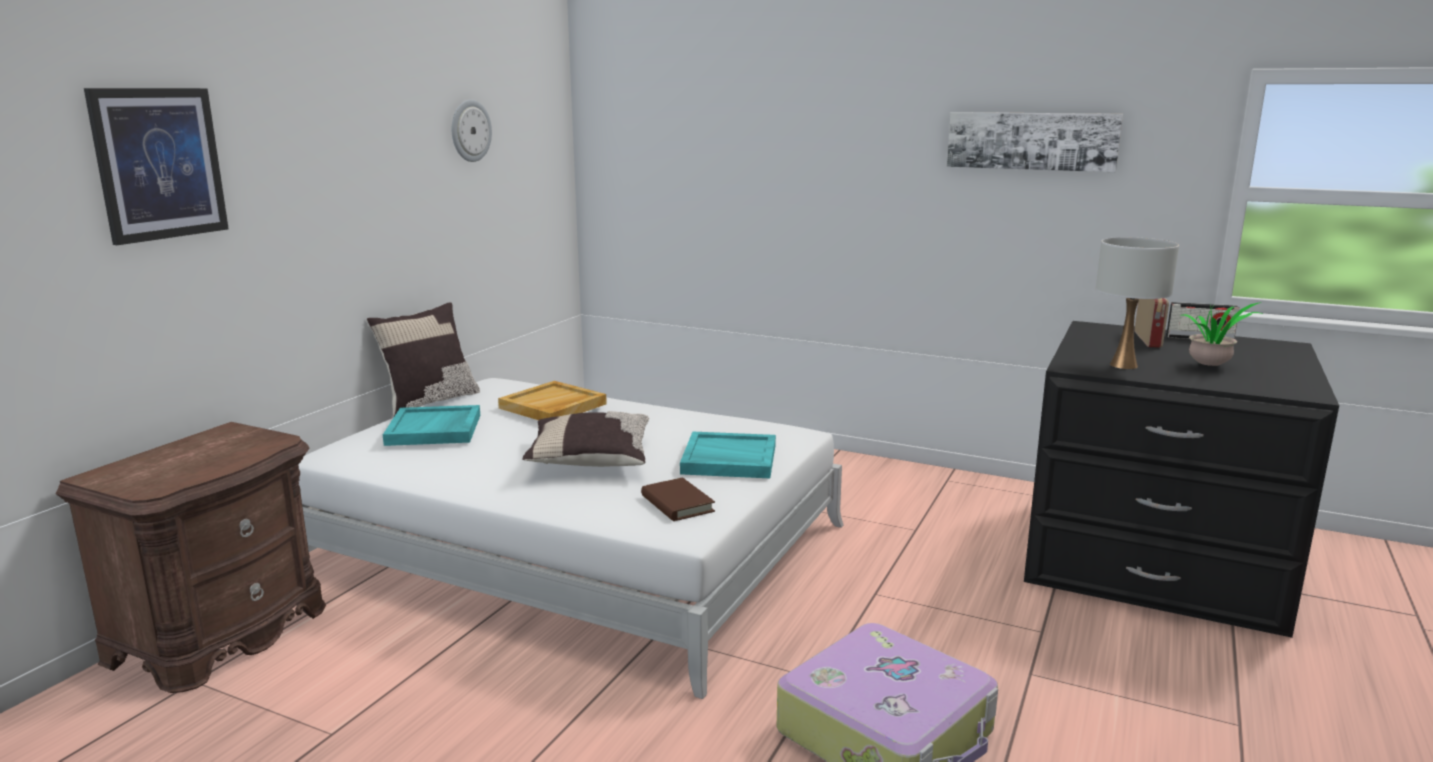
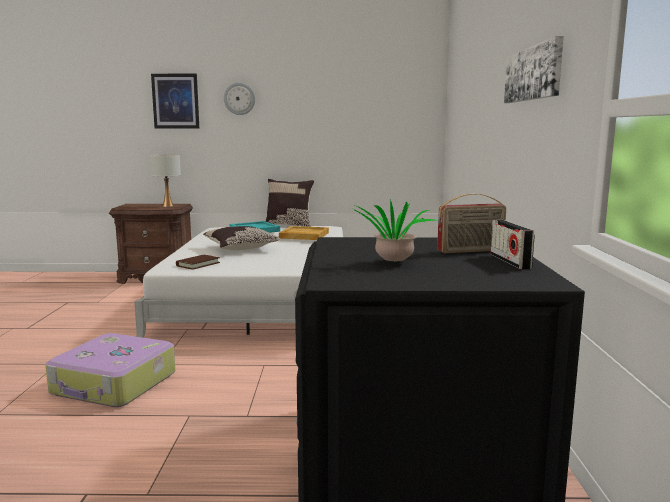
camera: 65 degrees right, 5 degrees down
wall clock [452,99,492,162] -> wall clock moved to [224,82,255,115]
turquoise tray [680,432,776,478] -> none
white table lamp [1096,237,1179,369] -> white table lamp moved to [150,155,181,207]

